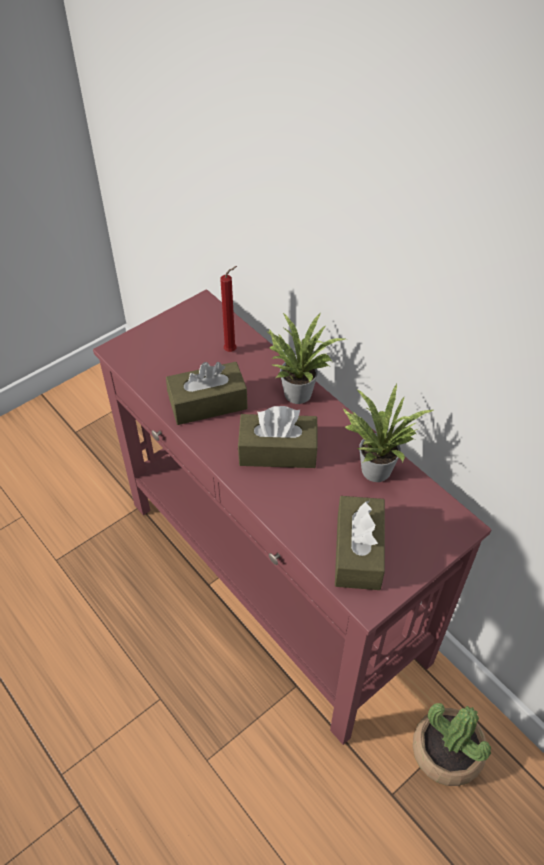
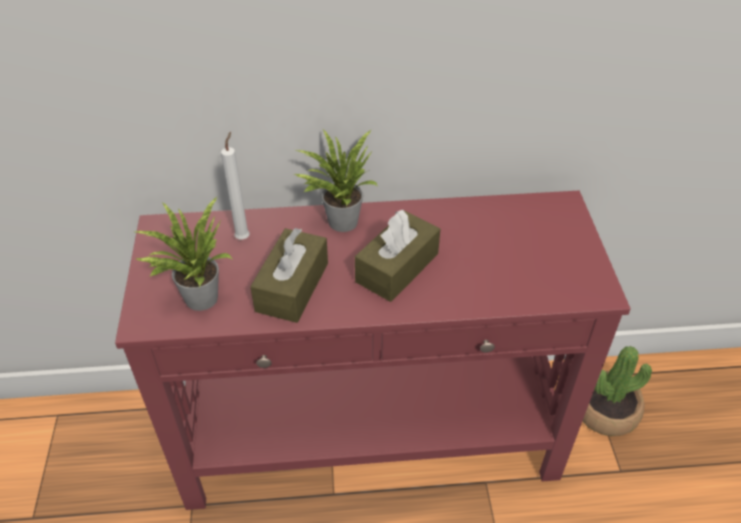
camera: 55 degrees left, 5 degrees down
red candle [220,266,237,352] -> white candle [221,131,250,239]
brown tissue box [335,496,385,590] -> none
potted plant [343,384,433,482] -> potted plant moved to [135,197,233,311]

